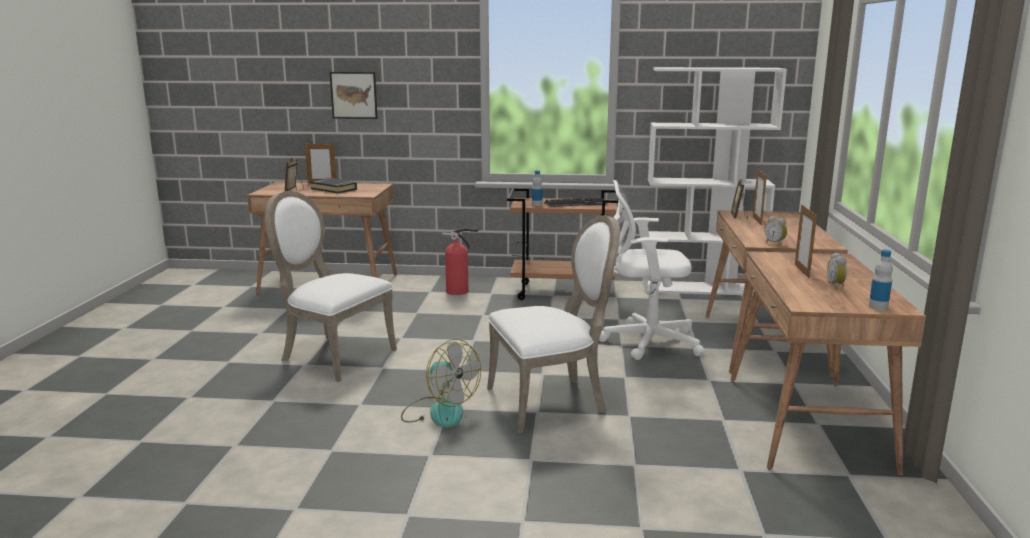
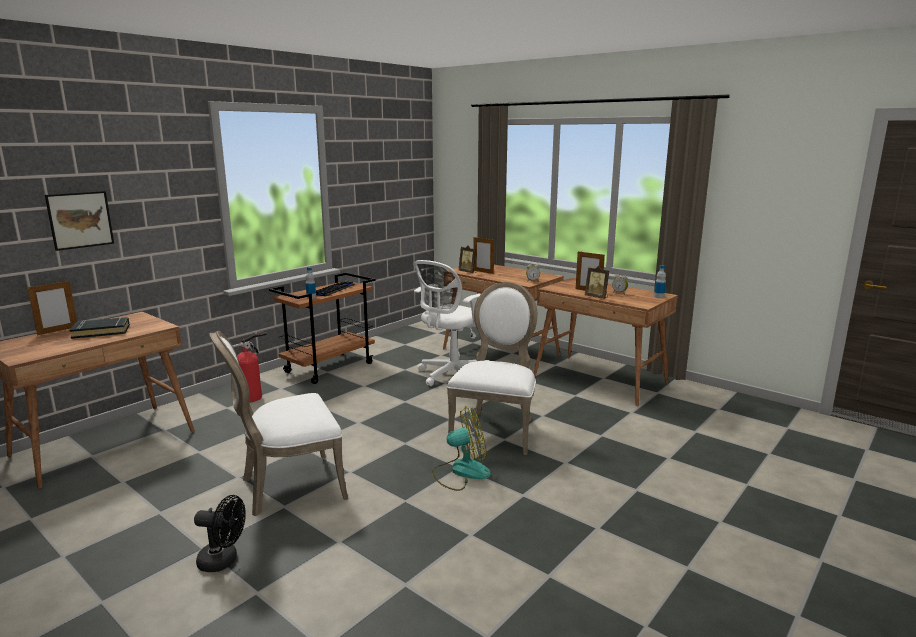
camera: 55 degrees left, 0 degrees up
picture frame [285,157,304,191] -> picture frame moved to [585,266,609,299]
white bookcase [643,67,787,296] -> none
none -> black fan [194,495,246,572]

